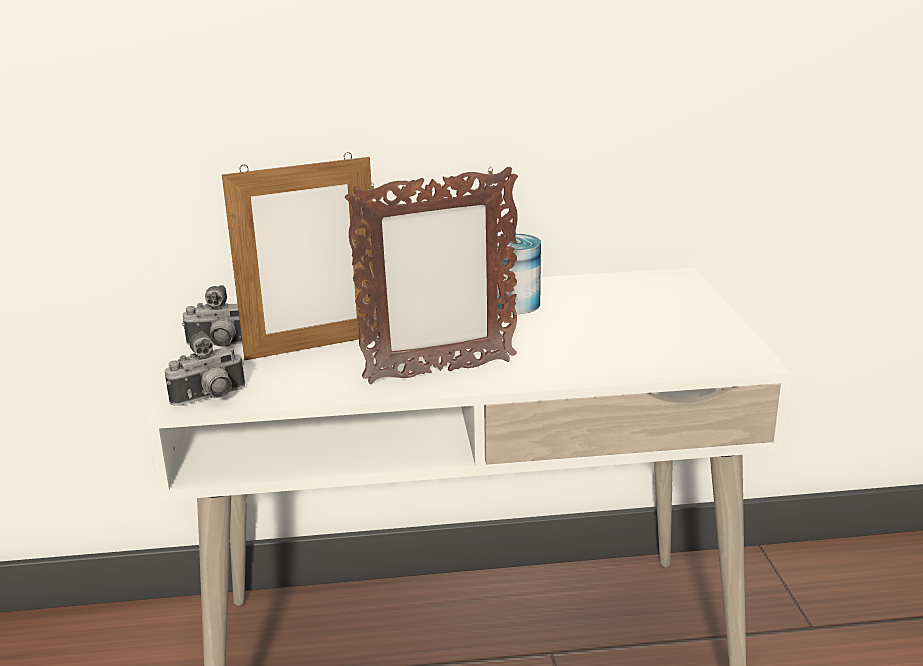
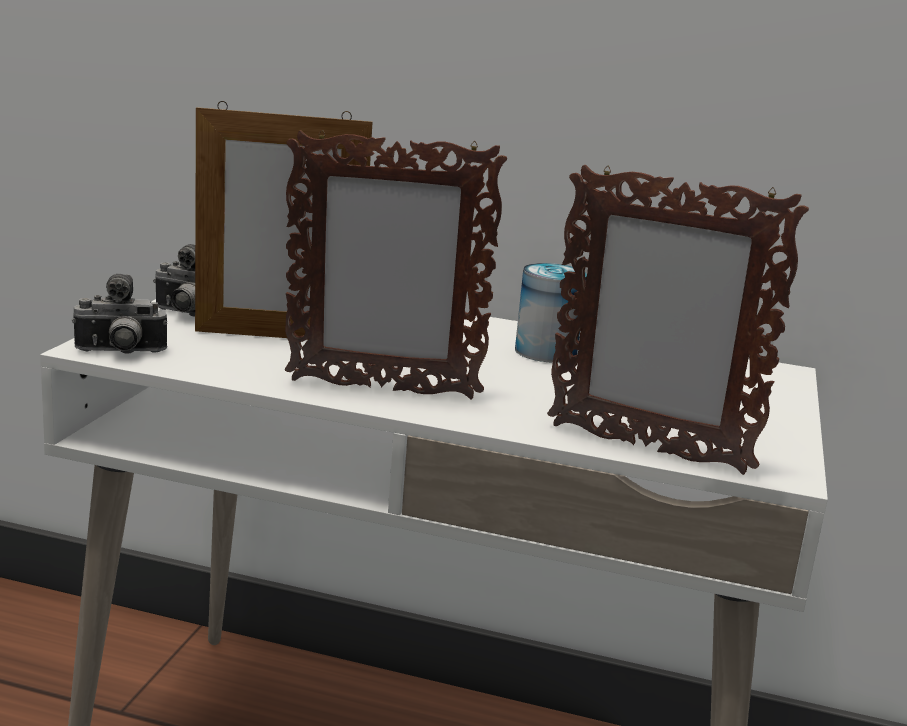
camera: 20 degrees right, 5 degrees down
none -> picture frame [547,165,809,475]

